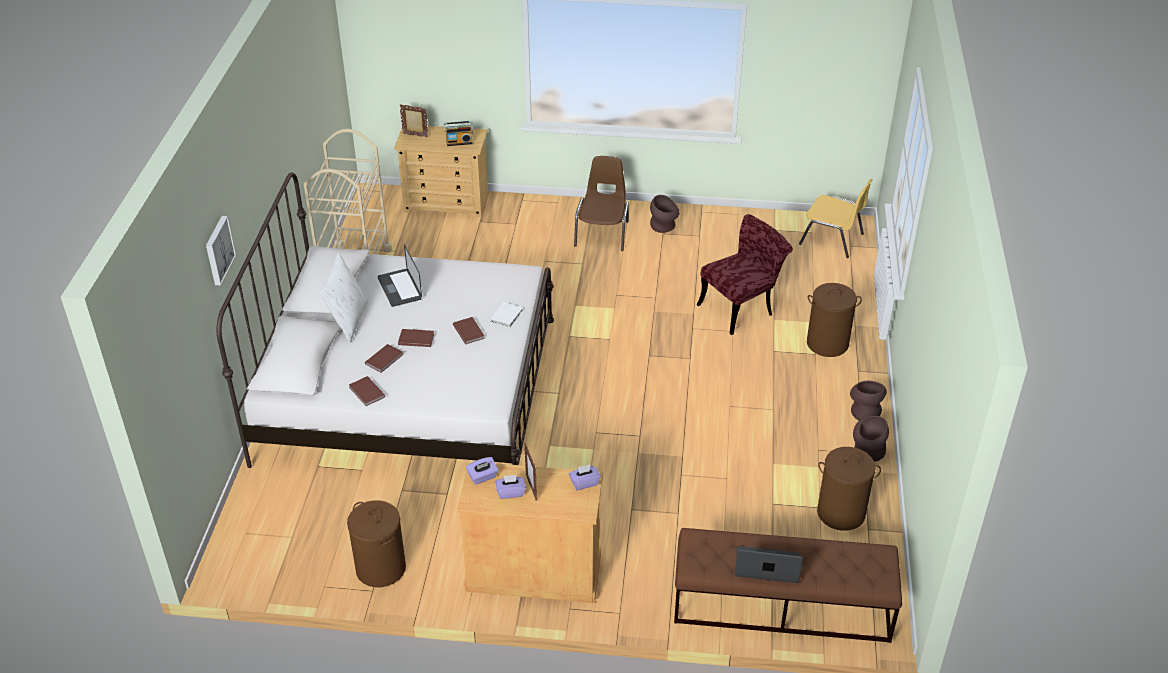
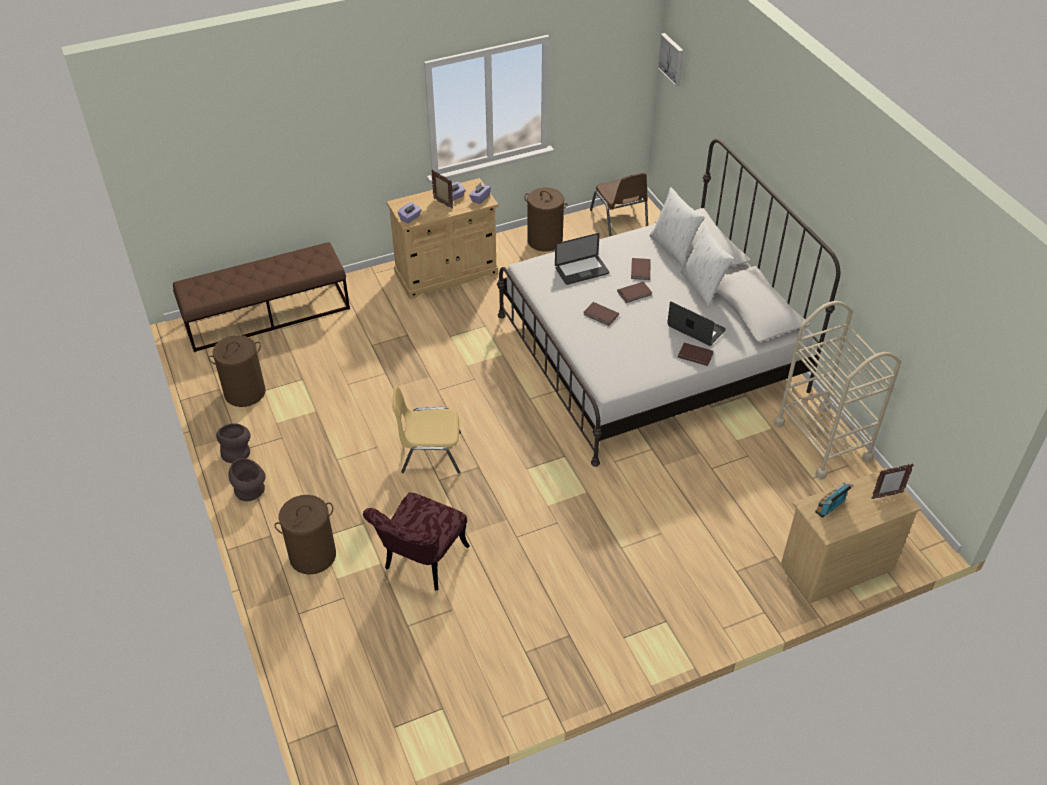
camera: 150 degrees right, 5 degrees up
picture [206,216,236,286] -> picture moved to [658,33,683,86]
brown book [349,376,385,406] -> brown book moved to [678,343,714,366]
white book [491,302,523,327] -> none
brown chair [574,156,629,251] -> brown chair moved to [590,173,648,236]
brown vase [650,195,680,233] -> none
laptop [735,546,803,583] -> laptop moved to [555,233,609,285]
yellow chair [799,179,872,258] -> yellow chair moved to [392,385,461,474]
none -> white pillow [650,187,705,266]

